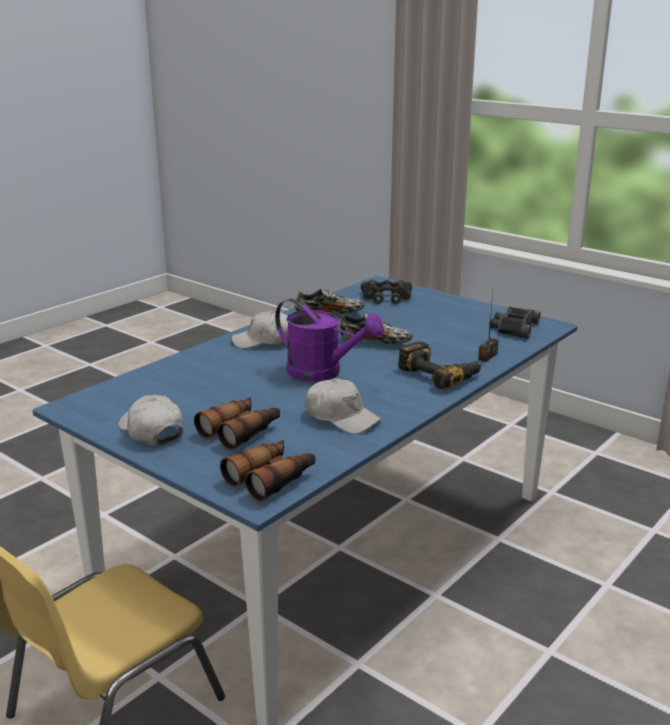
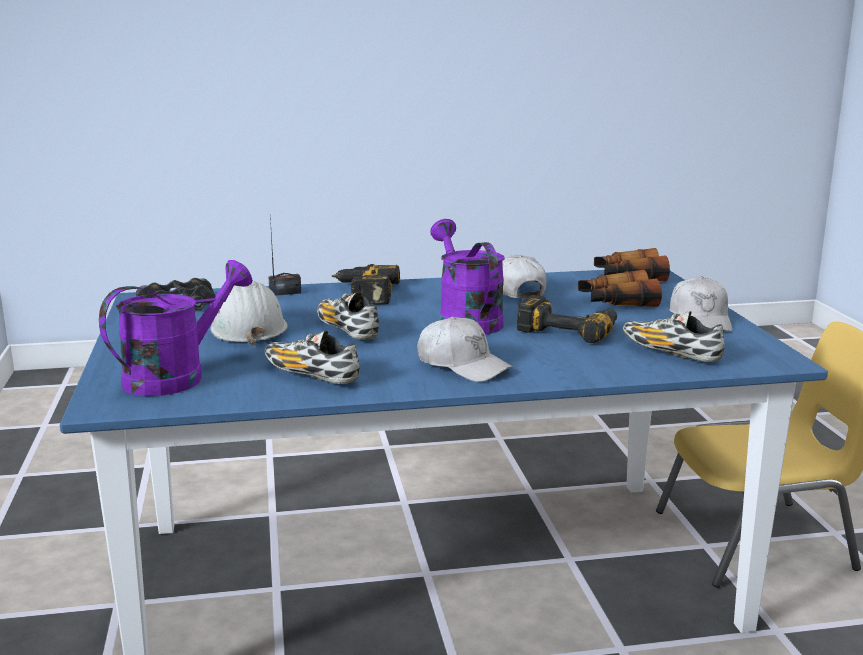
camera: 140 degrees left, 5 degrees down
black binoculars [361,280,412,304] -> purple watering can [99,260,253,396]
none -> white hard hat [210,281,288,346]
none -> power drill [517,295,617,343]
none -> shoe [623,311,725,362]

